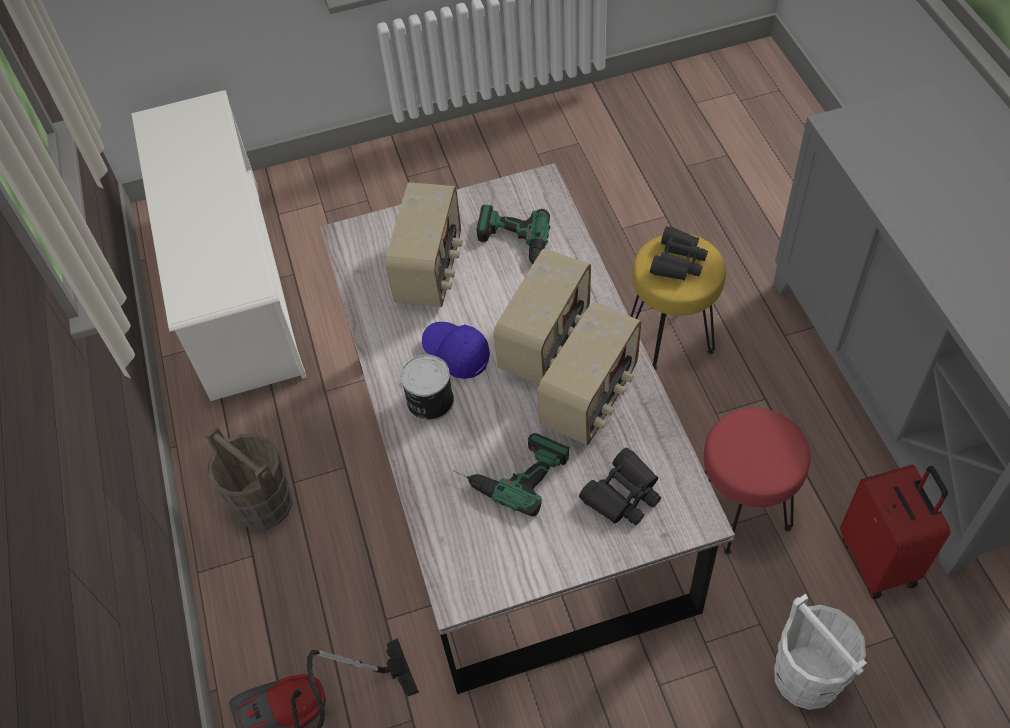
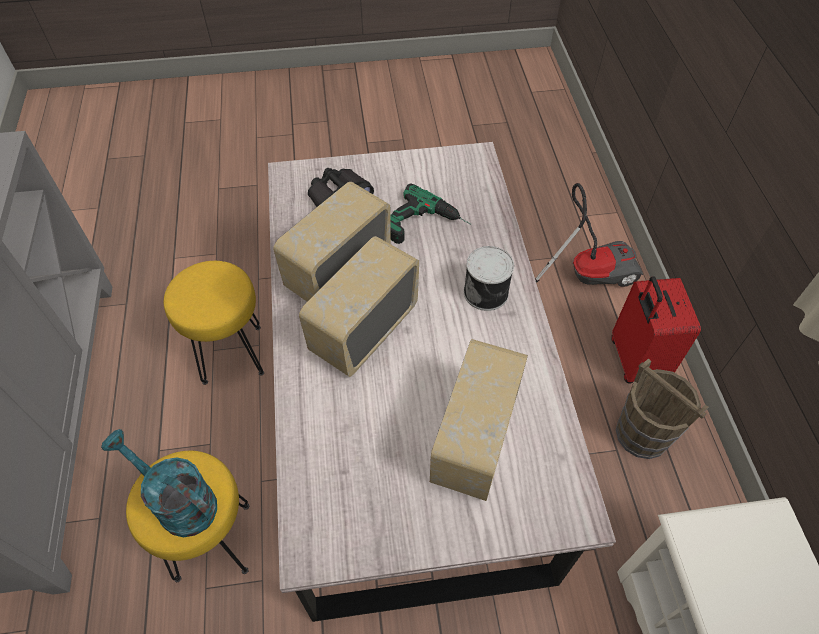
camera: 175 degrees left, 0 degrees up
blue cap [422,322,490,379] -> none
power drill [477,205,550,264] -> none
black binoculars [650,226,708,281] -> turquoise watering can [101,429,217,537]
red stool [704,408,810,555] -> yellow stool [164,261,264,385]
white bucket [774,594,867,710] -> none
red suitcase [840,465,951,599] -> red suitcase moved to [611,276,701,383]

